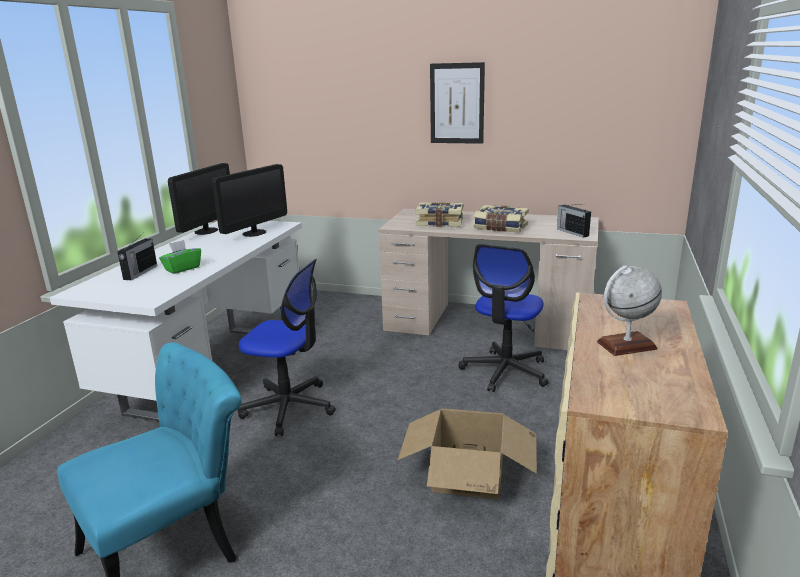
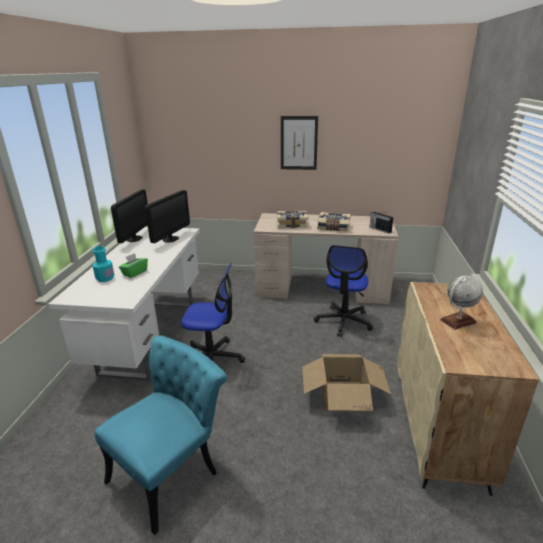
camera: 10 degrees left, 5 degrees up
radio [117,232,157,280] -> turquoise bottle [92,246,114,282]

